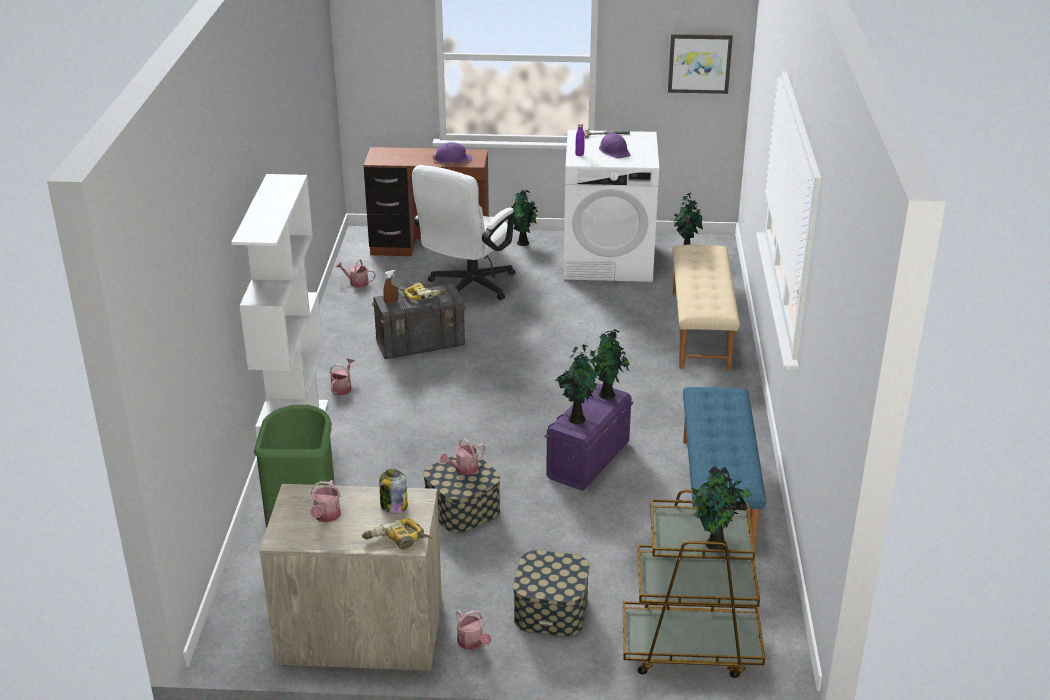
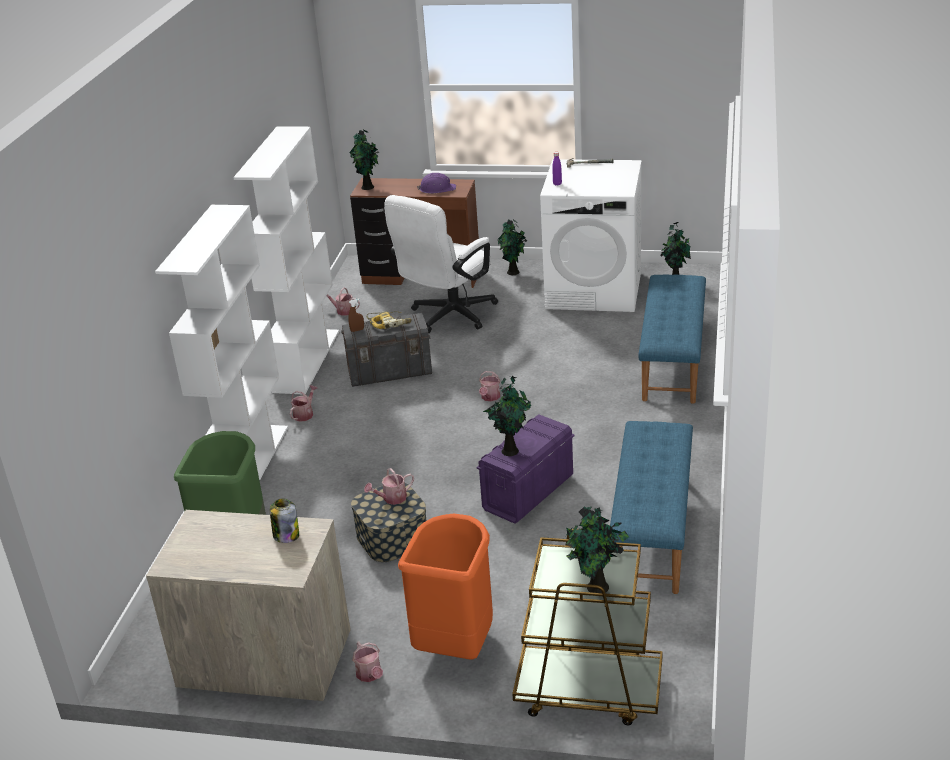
camera: 10 degrees right, 0 degrees up
watering can [310,480,341,522] -> watering can moved to [479,371,501,401]
power drill [362,519,432,550] -> none
storage box [513,550,590,637] -> orange trash can [398,514,493,660]
potted plant [589,329,630,399] -> potted plant moved to [349,130,380,190]
purple hard hat [599,133,630,158] -> none
picture [668,34,733,94] -> none
beige bench [672,245,740,370] -> blue bench [638,275,706,404]
none -> white bookcase [233,126,339,394]

